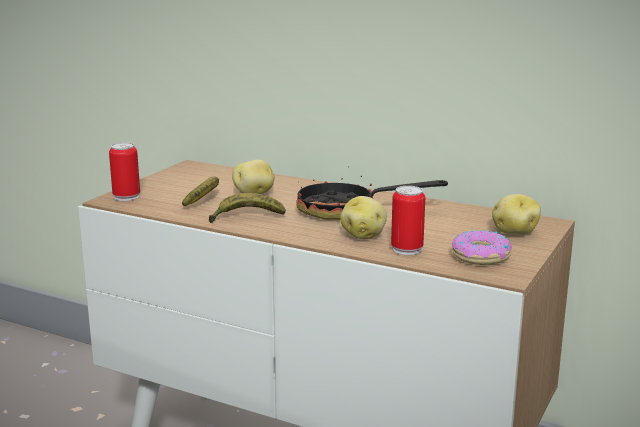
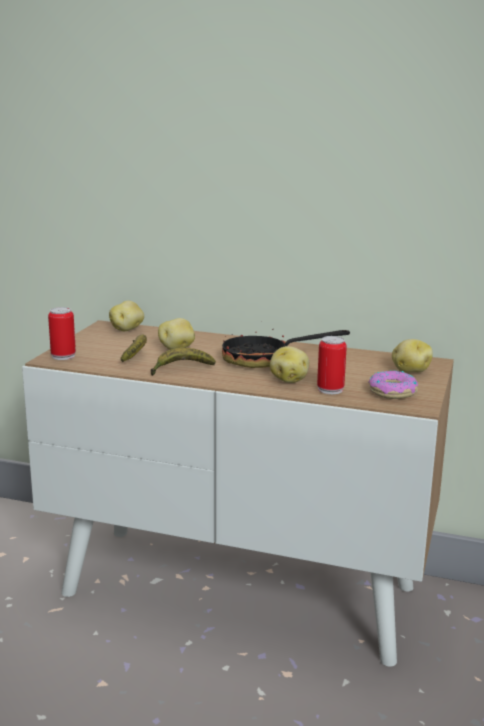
camera: 10 degrees left, 0 degrees up
none -> potato [109,301,144,331]

